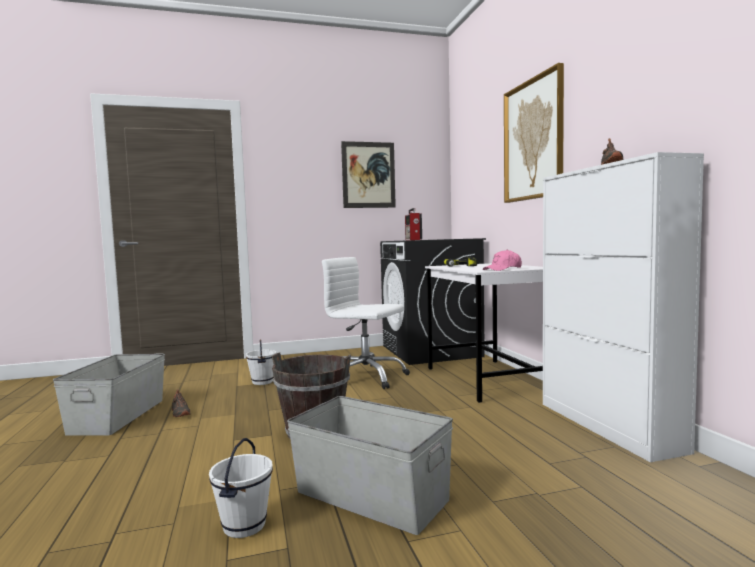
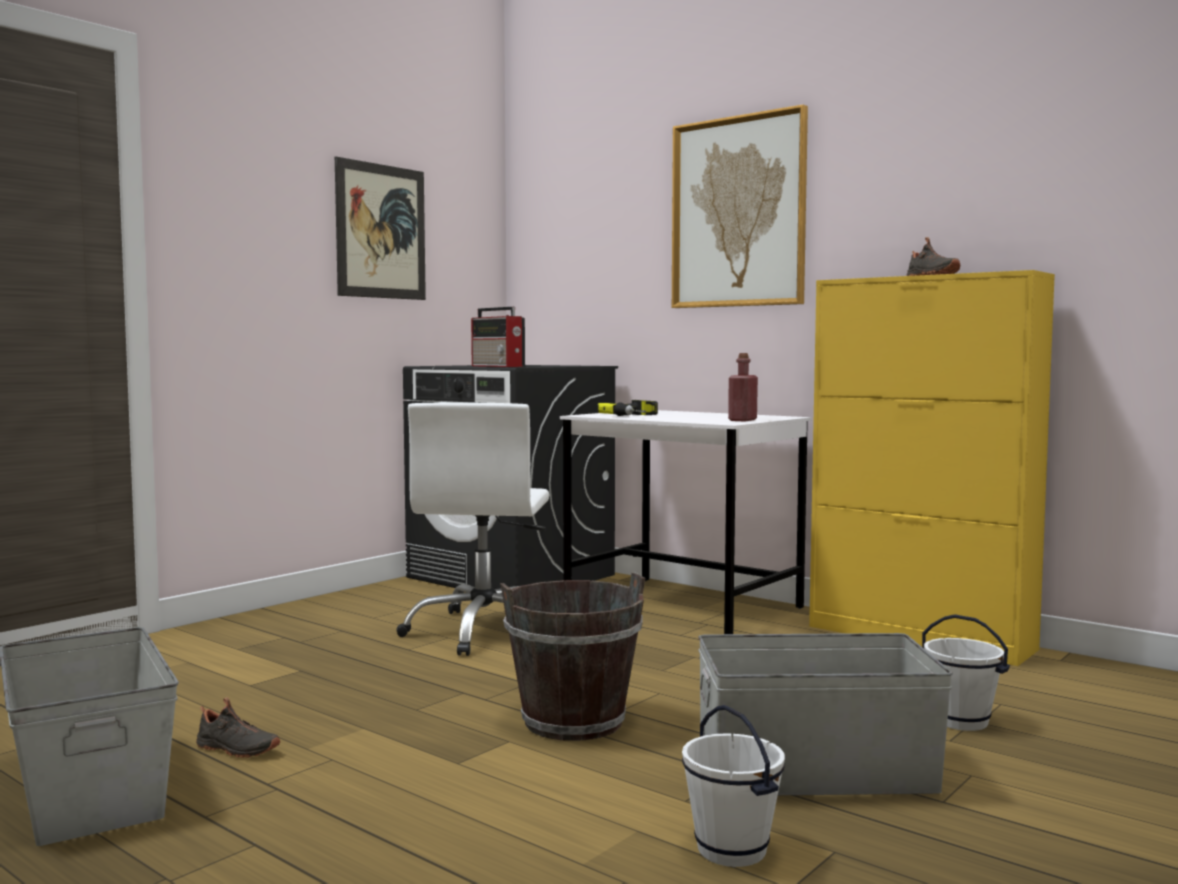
camera: 35 degrees left, 0 degrees up
white bucket [246,339,276,385] -> white bucket moved to [922,614,1010,731]
white office chair [322,257,410,389] -> white office chair turned 75 degrees counterclockwise [397,402,549,656]
pink cap [483,250,522,271] -> red bottle [728,353,758,421]
white cabinet [543,152,704,462] -> yellow cabinet [809,270,1055,666]

